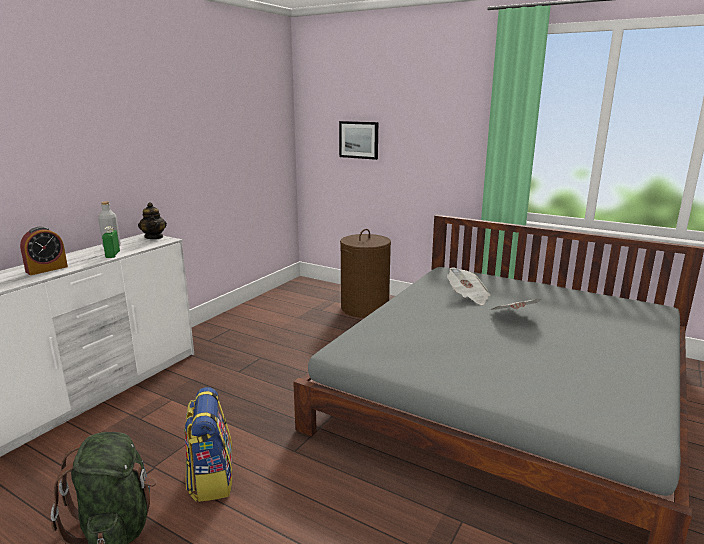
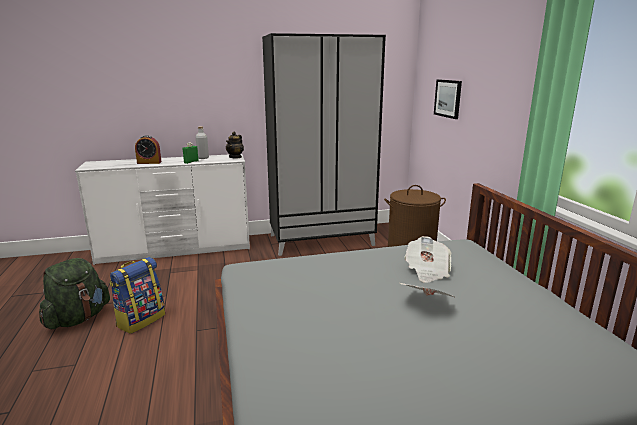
camera: 45 degrees right, 0 degrees up
none -> black wardrobe [262,33,386,256]

